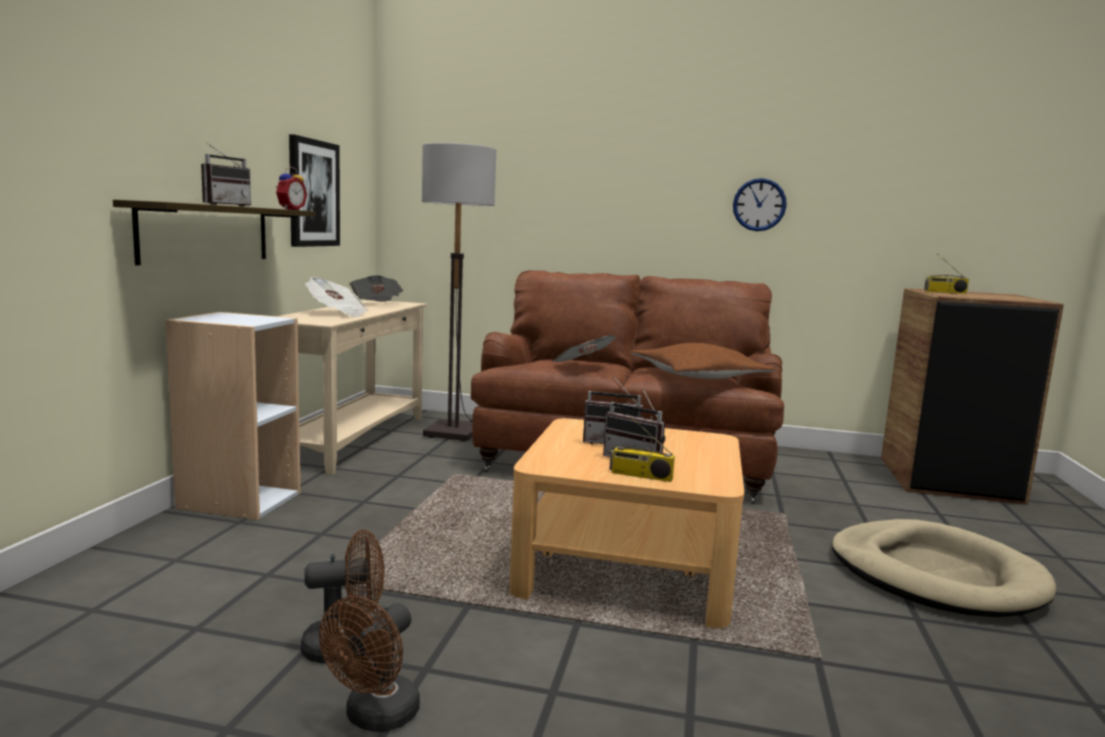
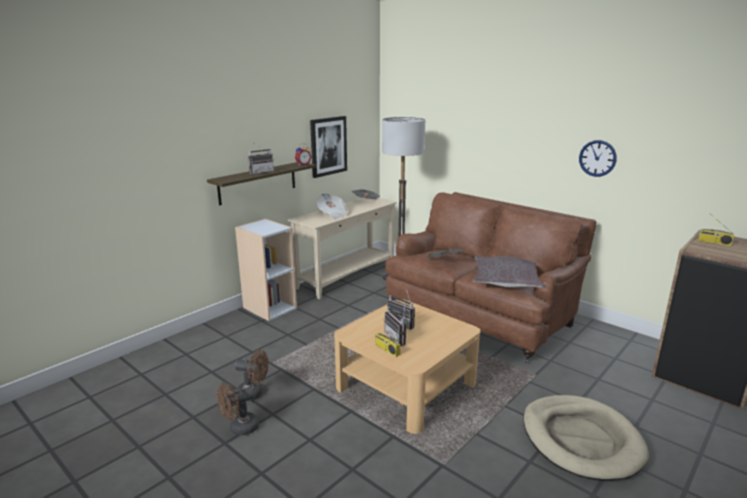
camera: 30 degrees right, 10 degrees up
brown pillow [631,343,775,379] -> grey pillow [473,256,544,288]

